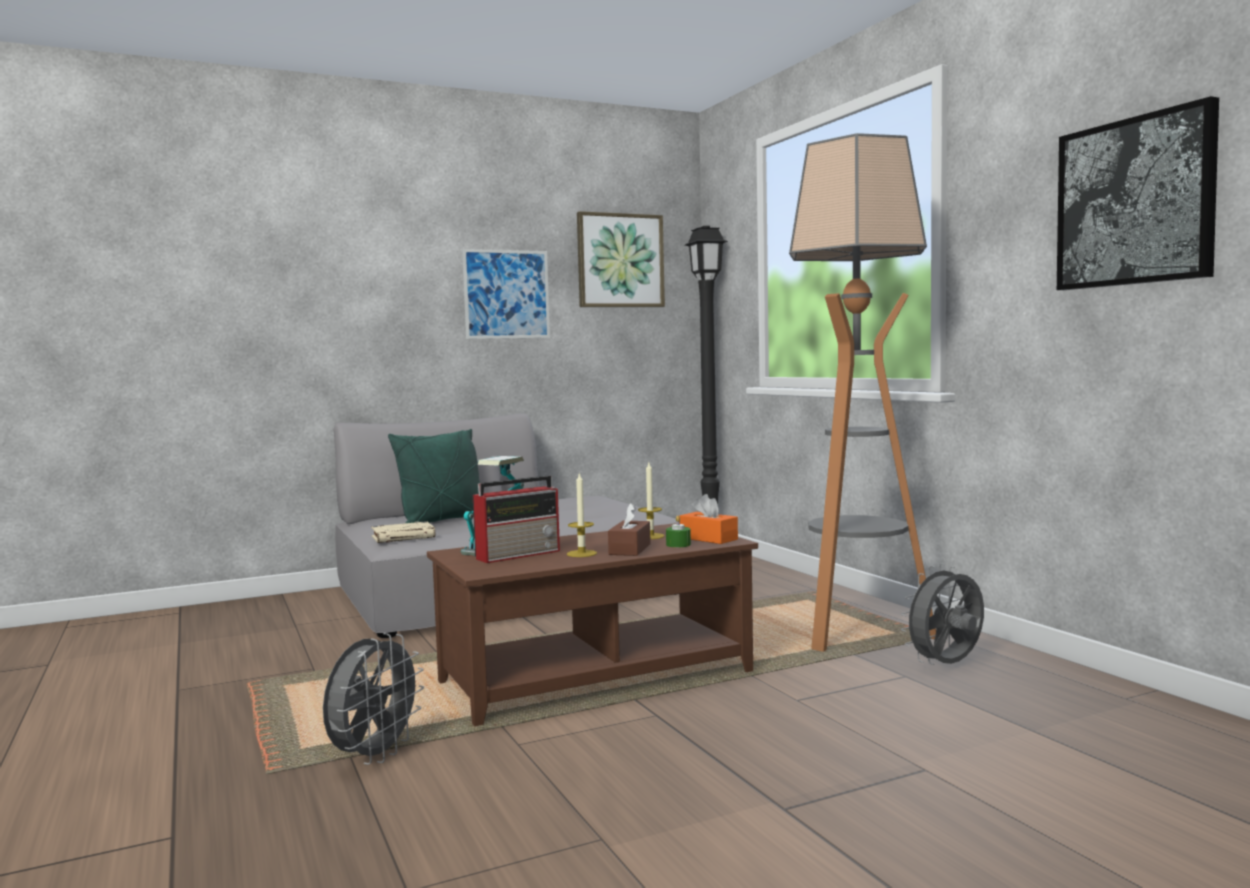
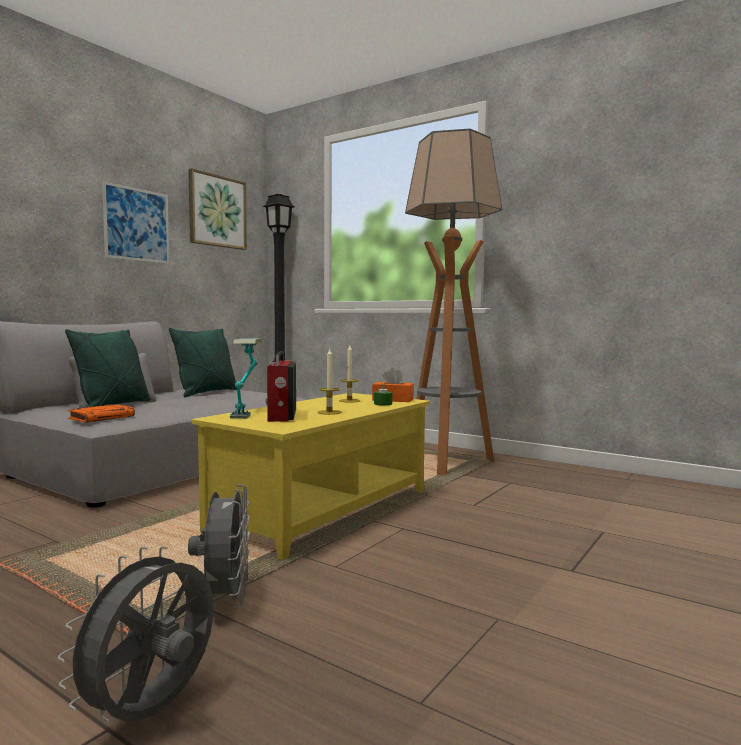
camera: 30 degrees left, 0 degrees up
beige book [371,521,435,543] -> orange book [68,404,135,423]
brown coffee table [427,523,758,726] -> yellow coffee table [192,393,430,560]
radio [473,476,560,563] -> radio turned 150 degrees clockwise [266,351,296,422]
brown tissue box [608,503,651,556] -> none
grey fan [901,564,984,665] -> grey fan moved to [58,546,214,723]
picture [1057,96,1219,290] -> none
none -> green pillow [169,328,237,397]

